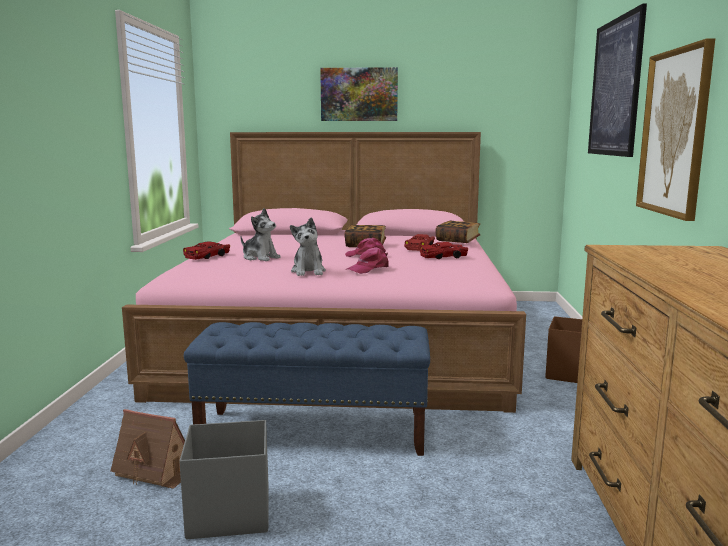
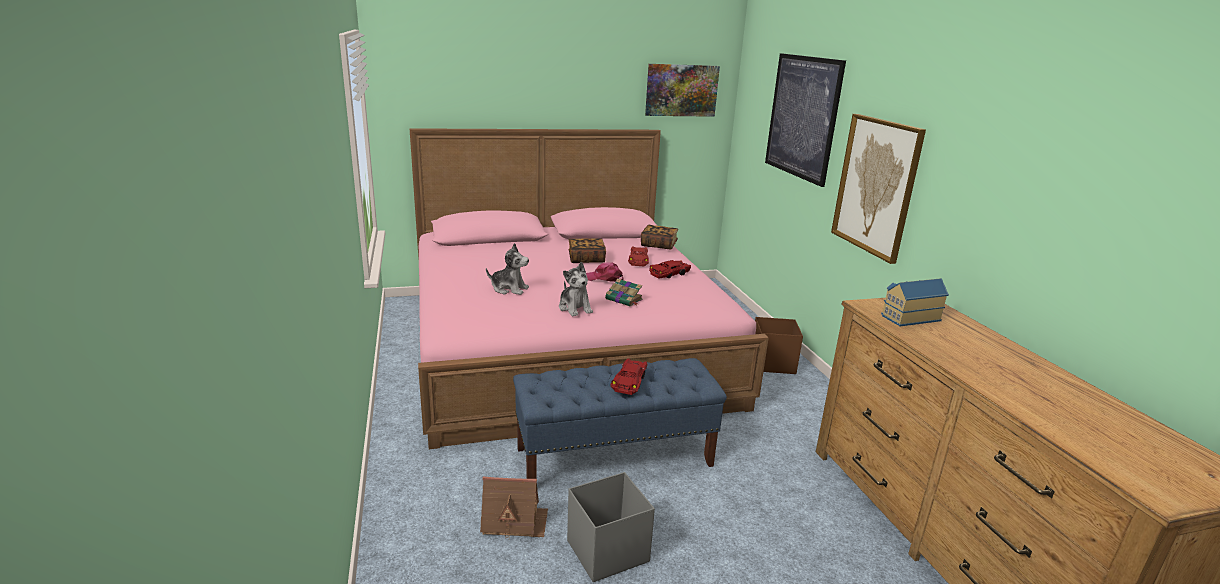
camera: 20 degrees left, 10 degrees up
red toy car [183,241,230,260] -> red toy car moved to [610,358,648,395]
picture [320,67,398,121] -> picture moved to [645,64,720,117]
pink cap [347,247,389,274] -> book [605,279,642,307]
none -> toy house [881,278,949,326]

